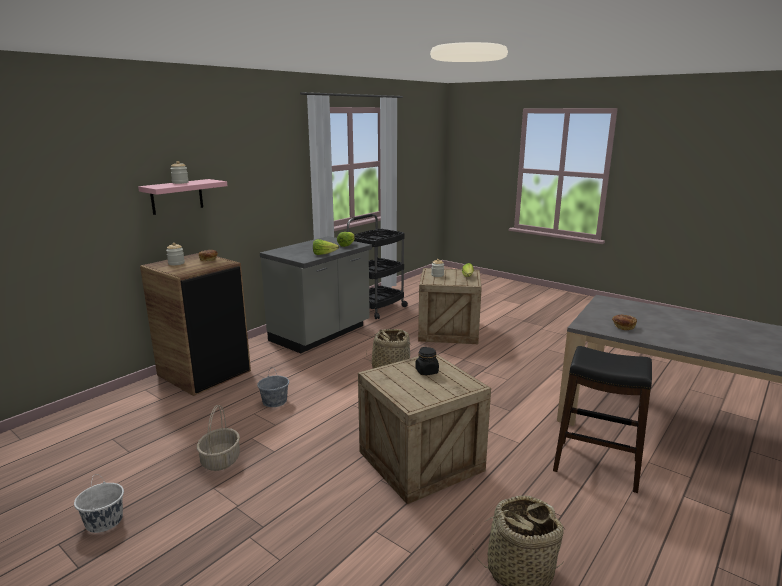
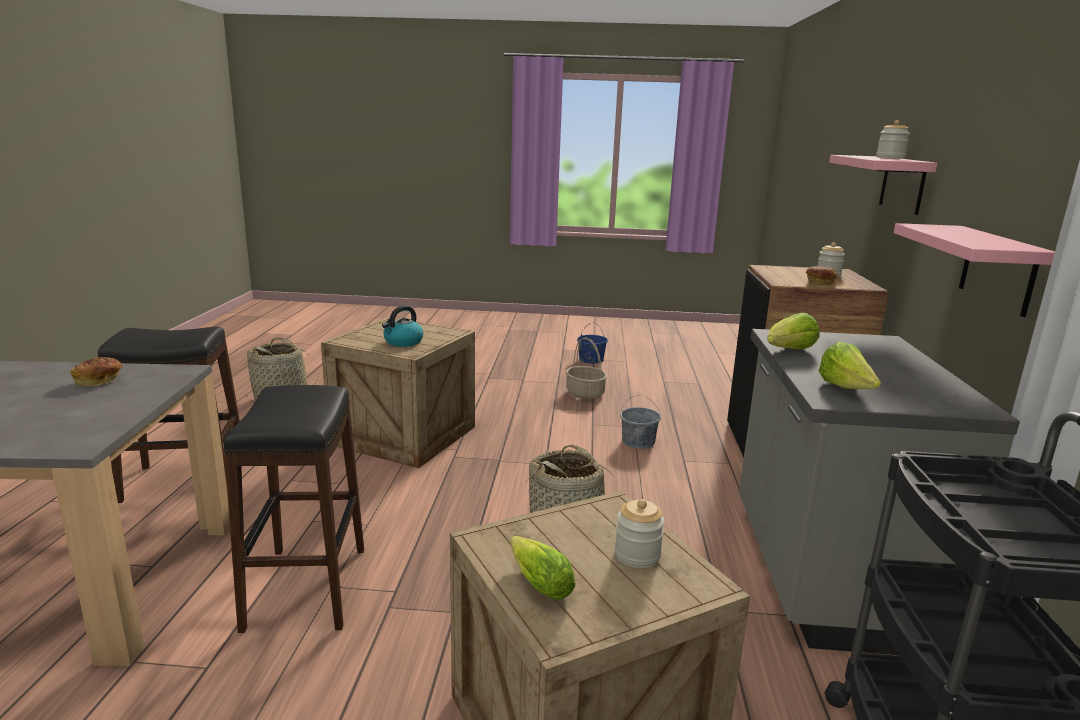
camera: 145 degrees right, 0 degrees up
white bucket [74,474,124,533] -> blue bucket [577,323,608,364]
black jar [415,347,439,375] -> kettle [382,306,423,347]
none -> black stool [223,385,364,633]
none -> pink shelf [894,223,1055,317]

